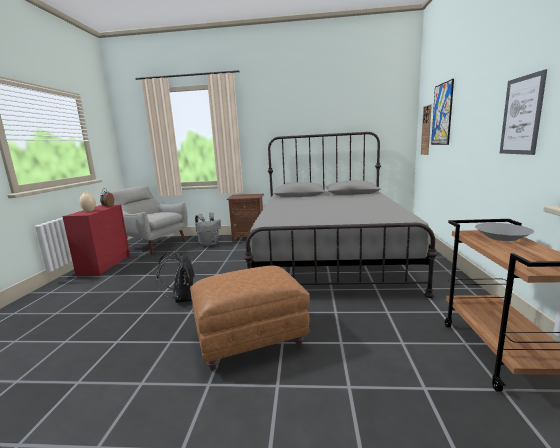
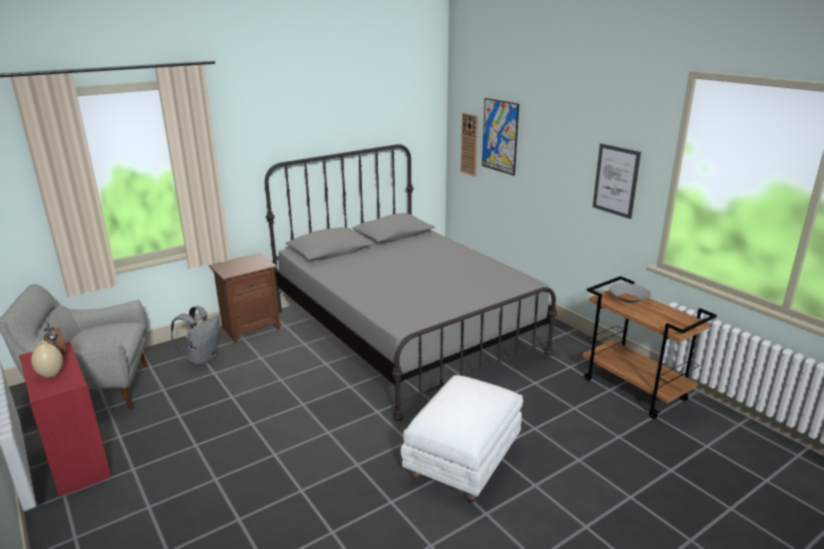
camera: 40 degrees left, 10 degrees up
black backpack [156,251,194,303] -> none
brown ottoman [190,266,310,370] -> white ottoman [401,375,523,503]

